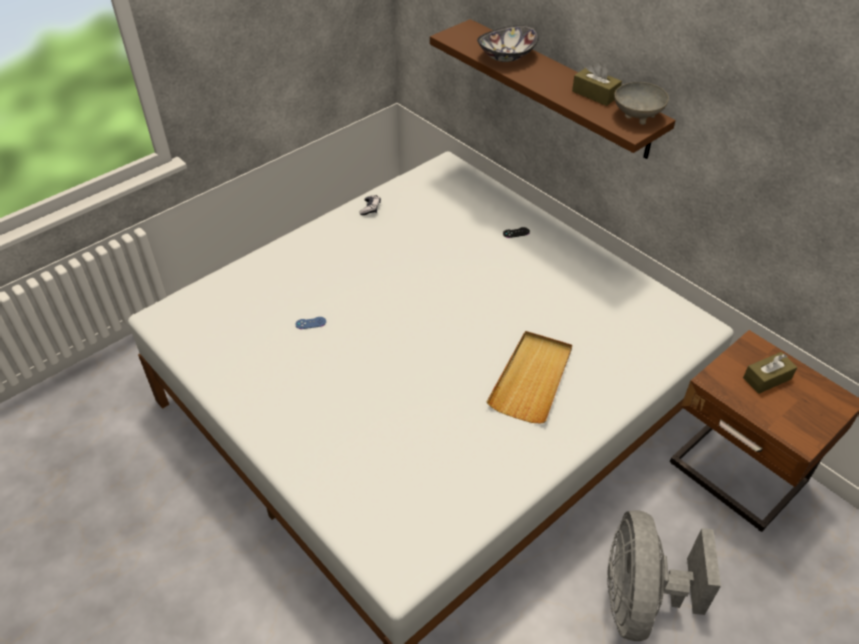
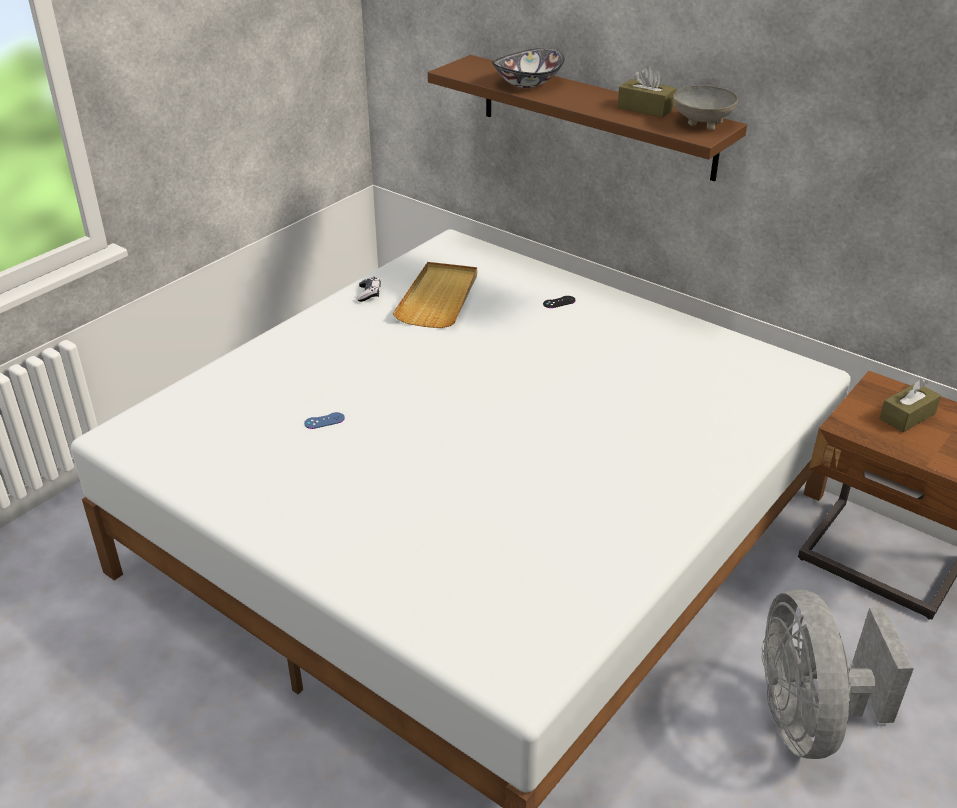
camera: 10 degrees left, 10 degrees down
beige tray [487,331,572,424] -> beige tray moved to [393,262,477,328]

